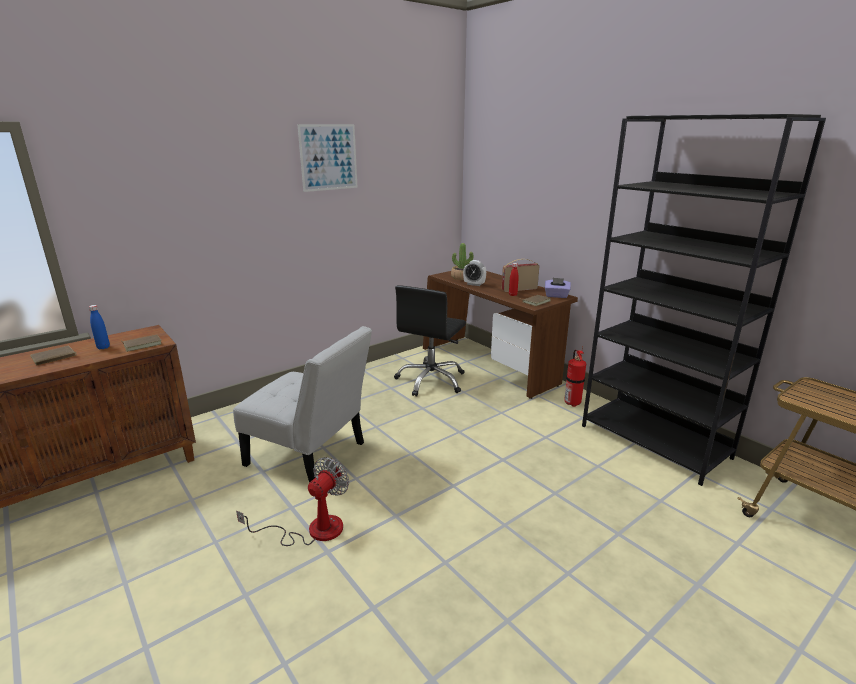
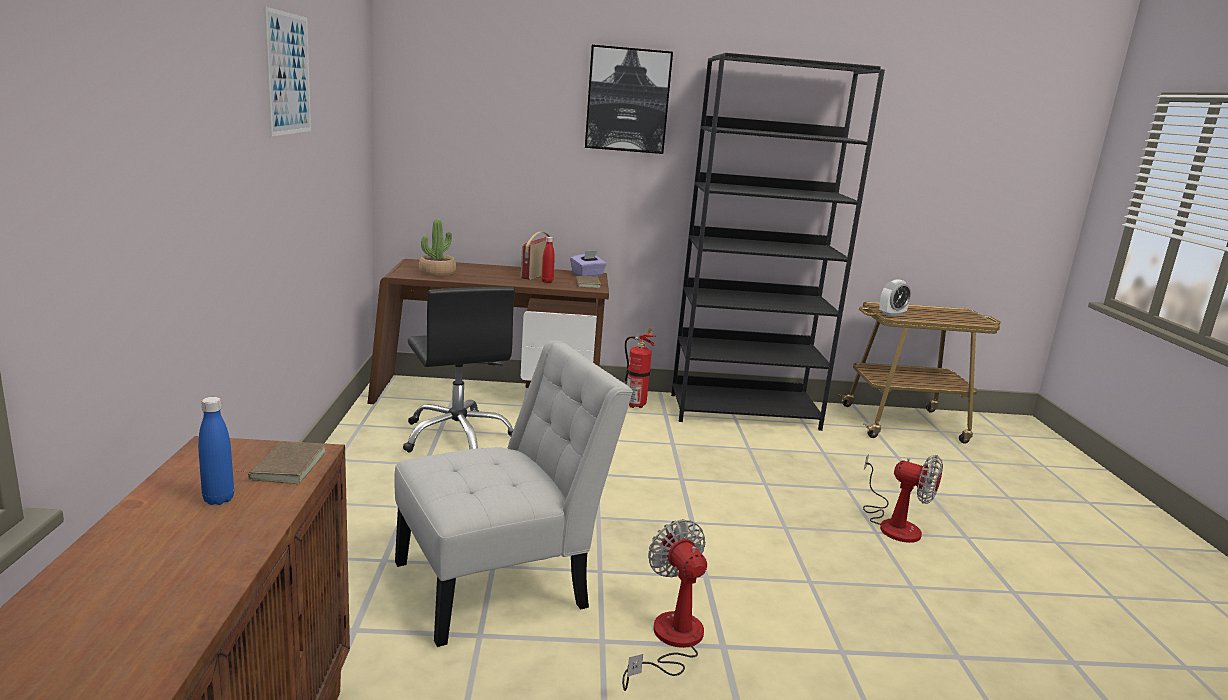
camera: 55 degrees left, 5 degrees down
brown book [30,346,77,366] -> none
alarm clock [463,260,486,286] -> alarm clock moved to [879,279,911,316]
none -> picture [585,45,673,154]
none -> fan [863,454,943,543]

